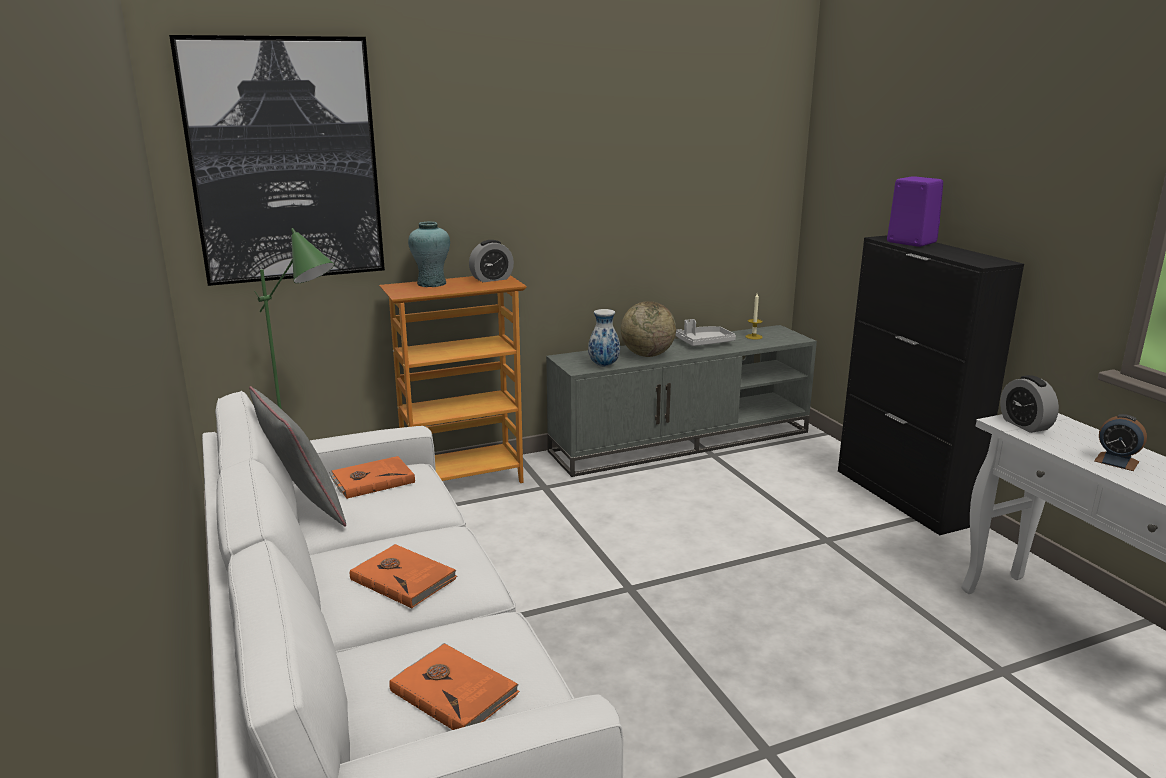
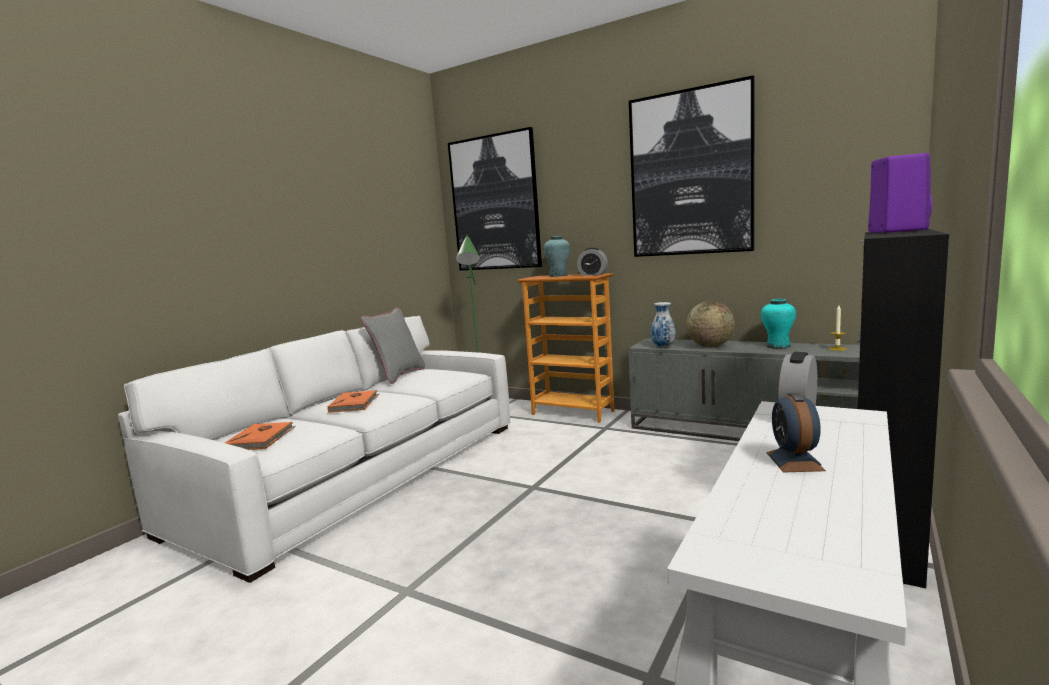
camera: 55 degrees right, 10 degrees down
orange book [329,456,415,499] -> none
grey tray [675,319,736,346] -> turquoise vase [761,299,796,349]
none -> picture [629,75,755,257]

